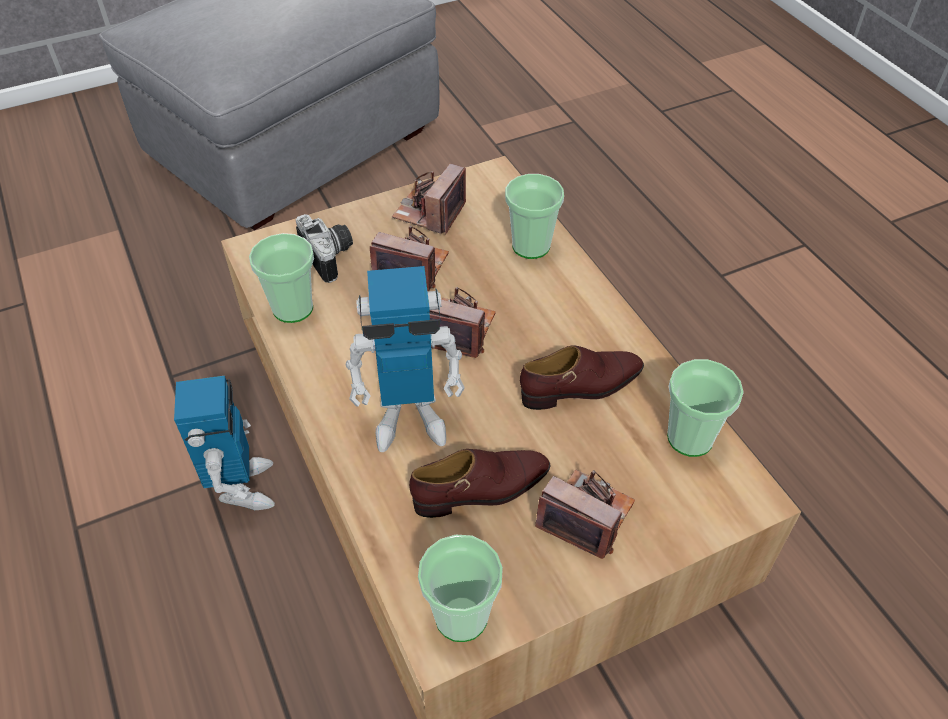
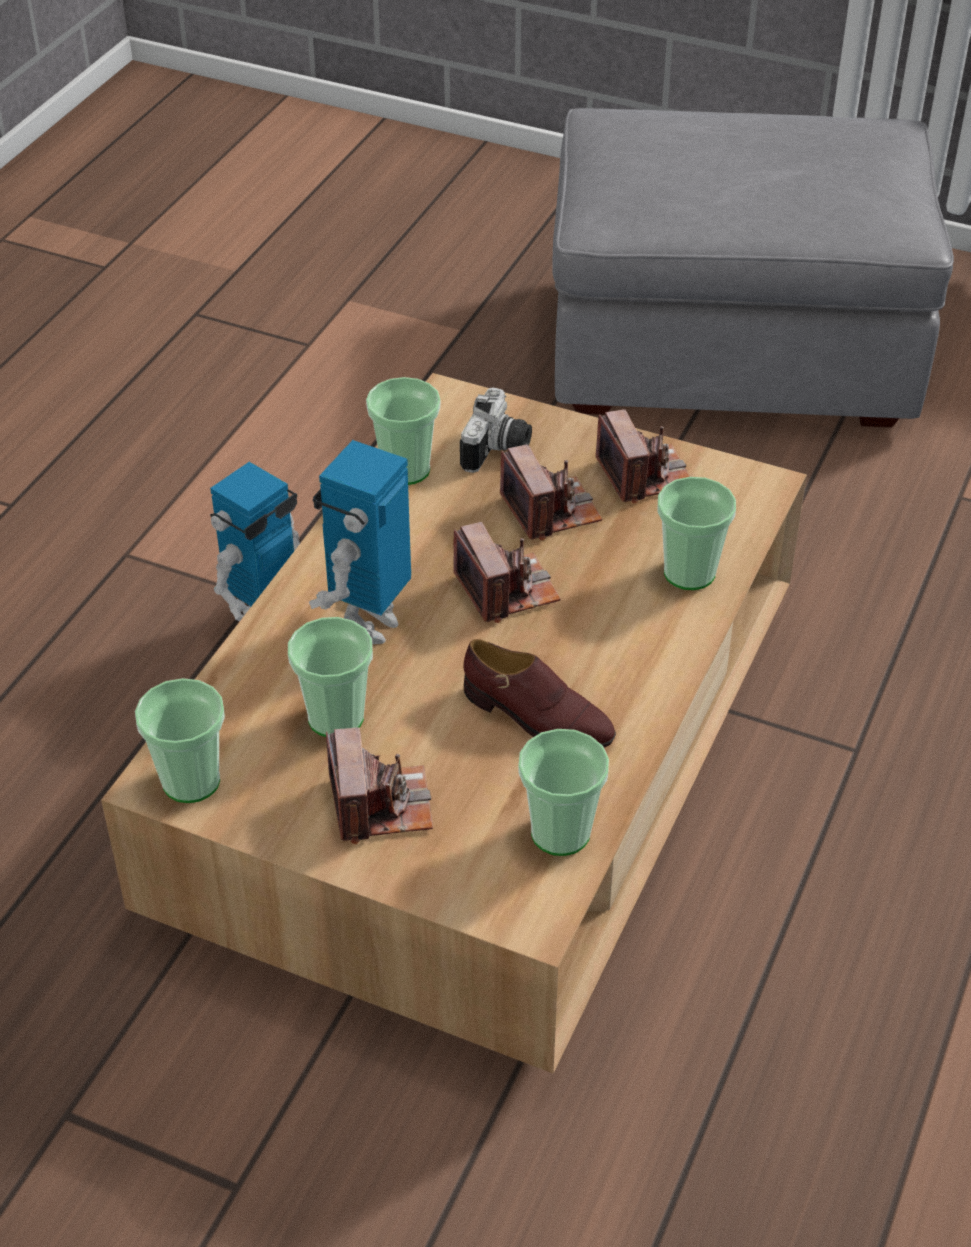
camera: 50 degrees right, 5 degrees down
toy robot [346,266,465,452] -> toy robot turned 75 degrees clockwise [309,440,411,644]
camera [392,163,466,234] -> camera turned 90 degrees clockwise [596,409,690,504]
brown shoe [409,449,550,518] -> cup [288,617,373,737]

